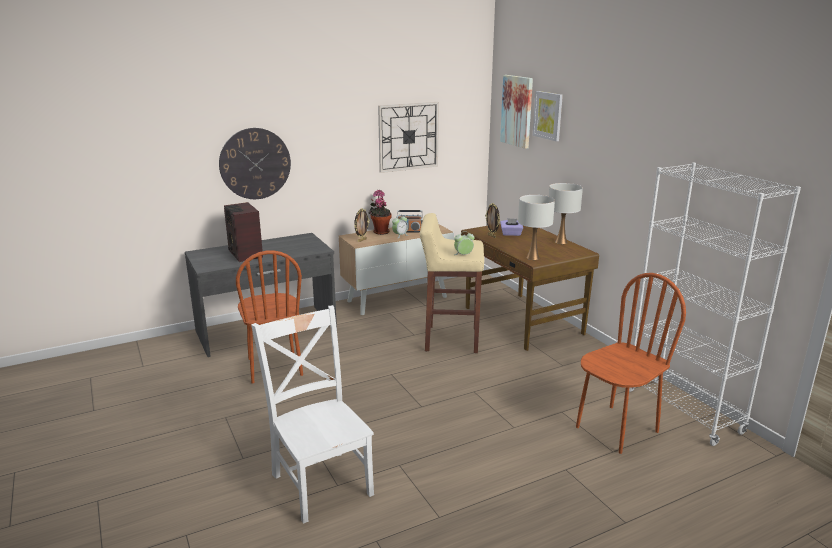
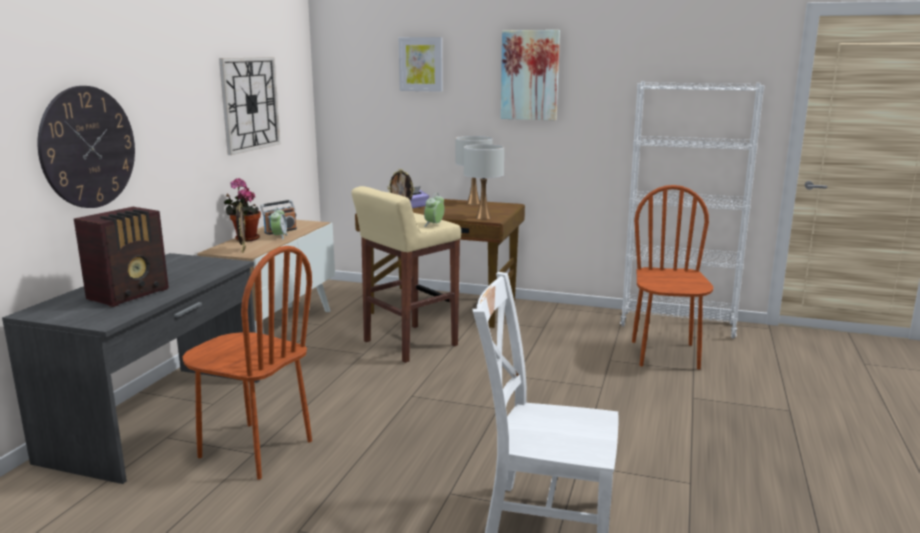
camera: 45 degrees left, 5 degrees down
radio [224,202,263,262] -> radio turned 75 degrees counterclockwise [74,207,169,307]
picture [500,75,533,149] -> picture moved to [501,30,560,120]

